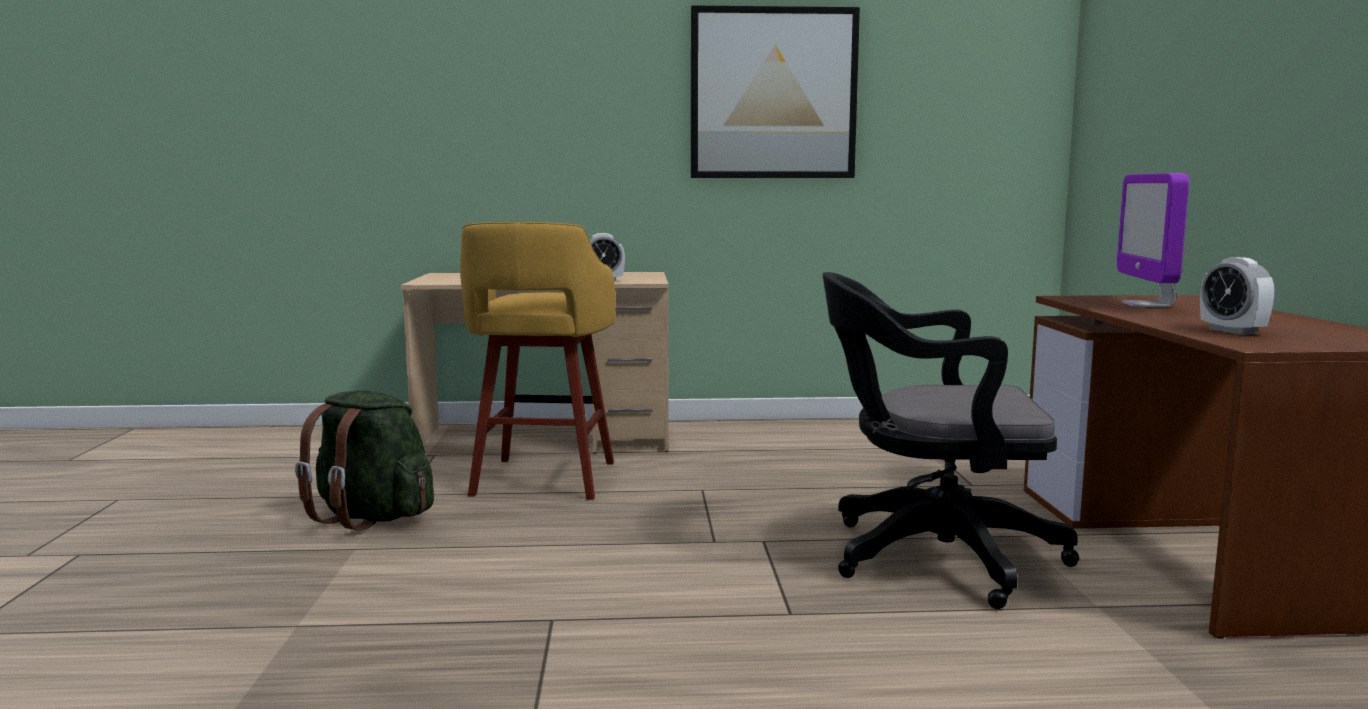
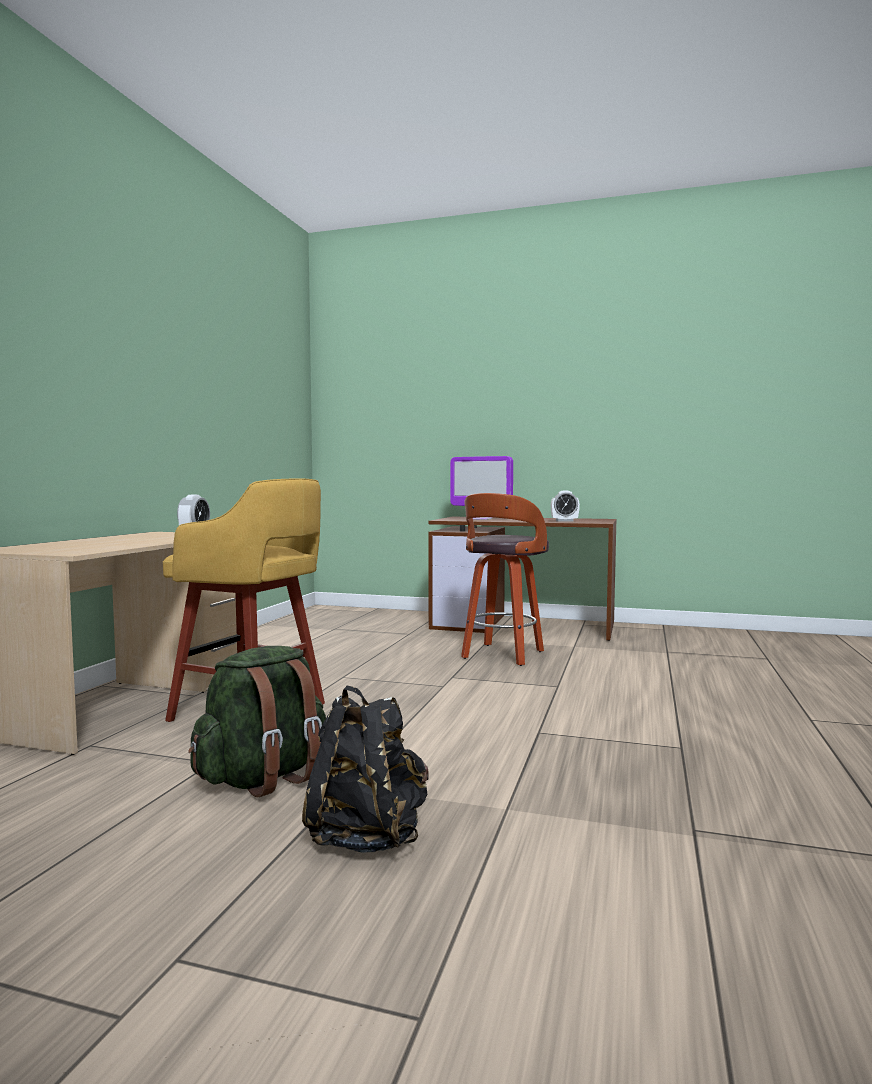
camera: 70 degrees left, 5 degrees down
picture [691,6,860,178] -> none
black office chair [822,272,1079,609] -> stool [461,493,549,666]
none -> black backpack [302,686,428,853]

